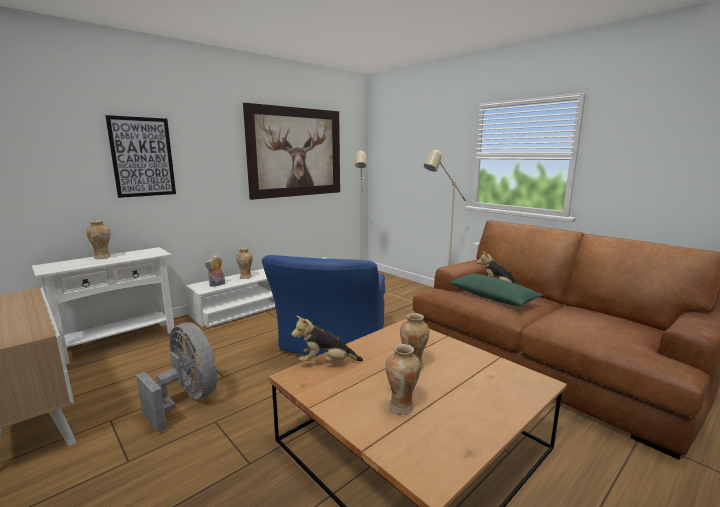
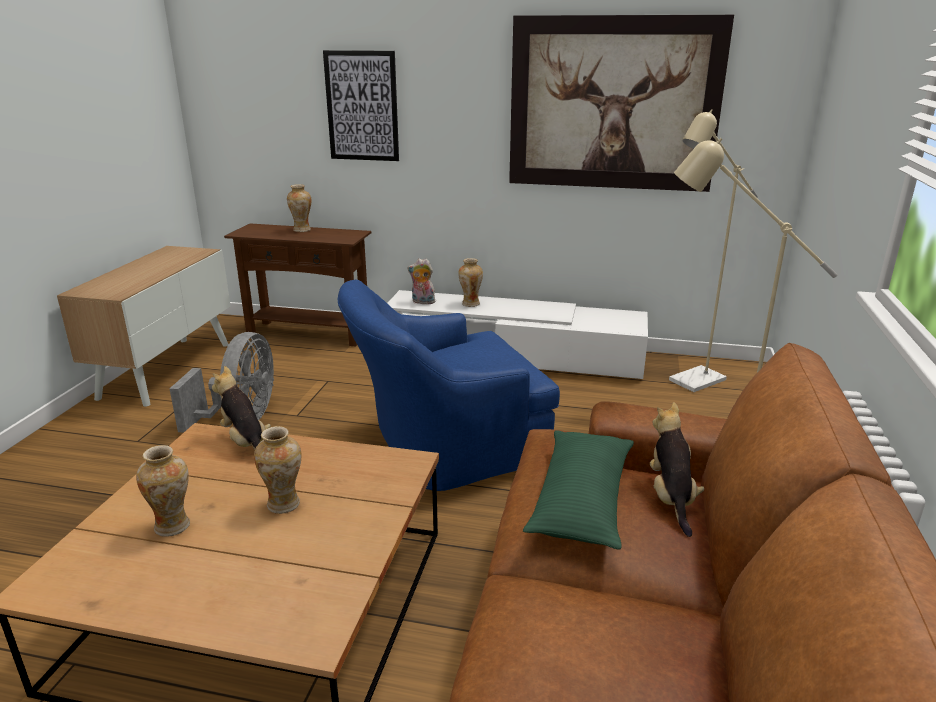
camera: 55 degrees right, 10 degrees up
white console table [32,247,174,364] -> brown console table [224,223,371,347]

